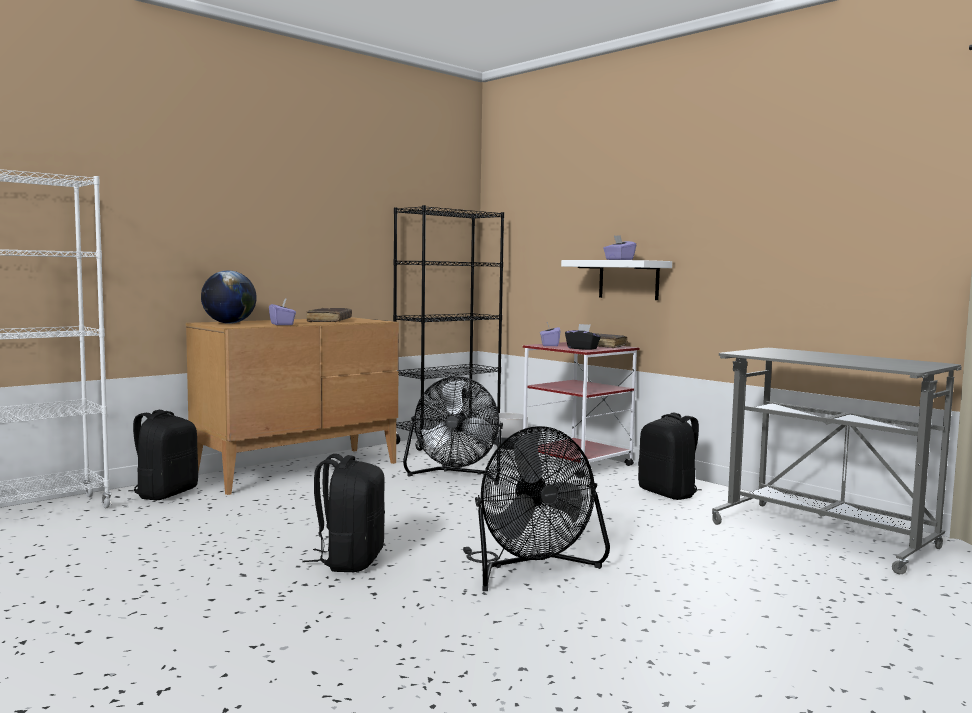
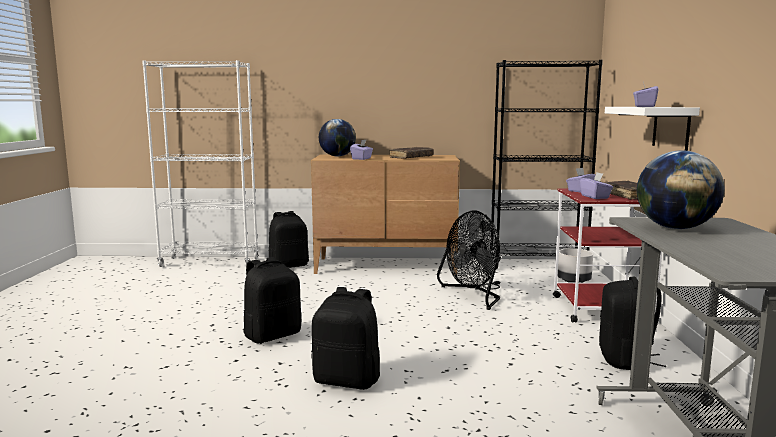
camera: 45 degrees right, 5 degrees up
black fan [463,426,610,591] -> black backpack [311,287,380,390]
black tissue box [565,324,601,350] -> purple tissue box [579,173,613,199]
none -> globe [637,150,725,229]

